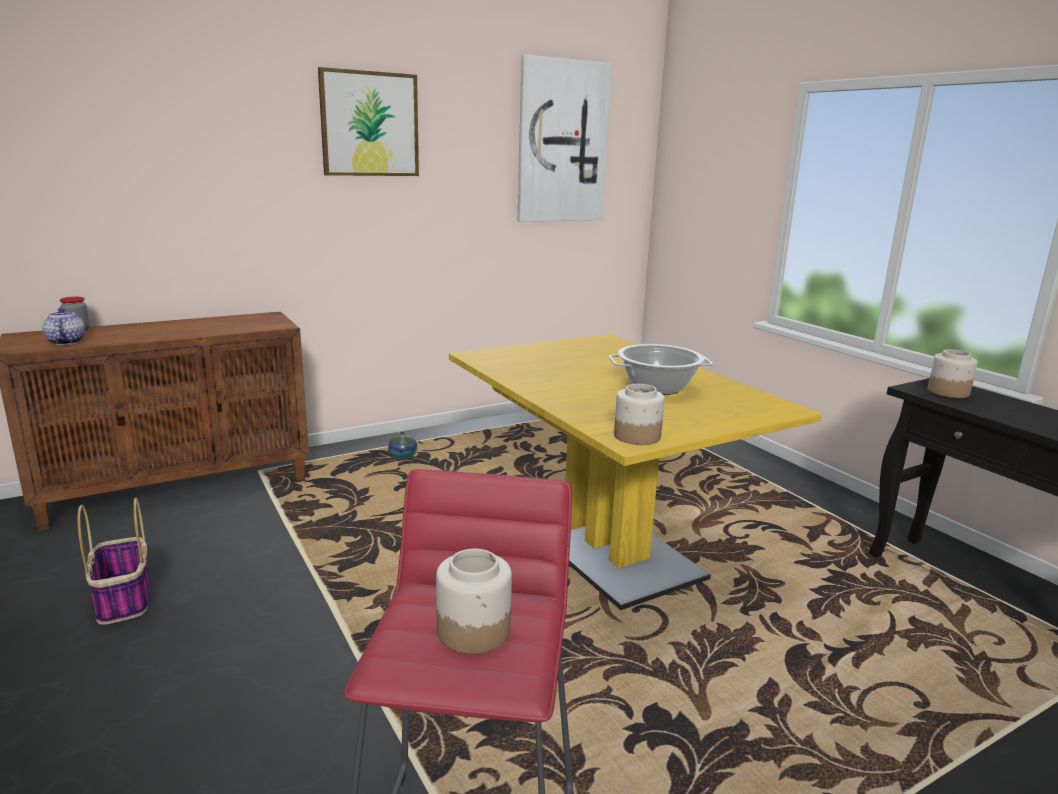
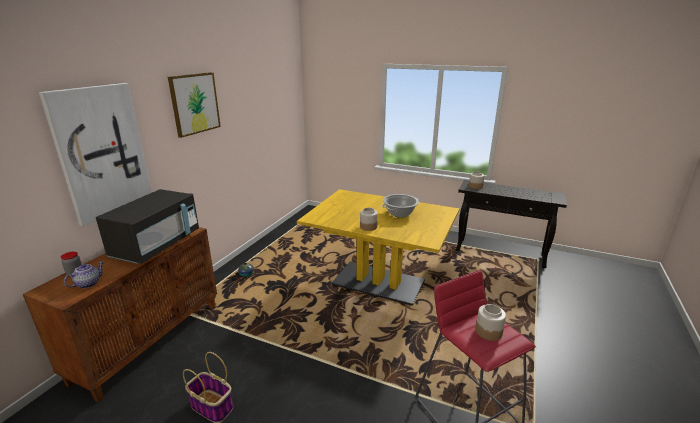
camera: 35 degrees left, 5 degrees up
teapot [42,308,85,345] -> teapot turned 90 degrees clockwise [64,261,104,288]
picture [517,54,612,222] -> picture moved to [39,83,152,226]
jar [614,384,665,445] -> jar moved to [360,208,378,231]
none -> black microwave [96,189,199,264]

